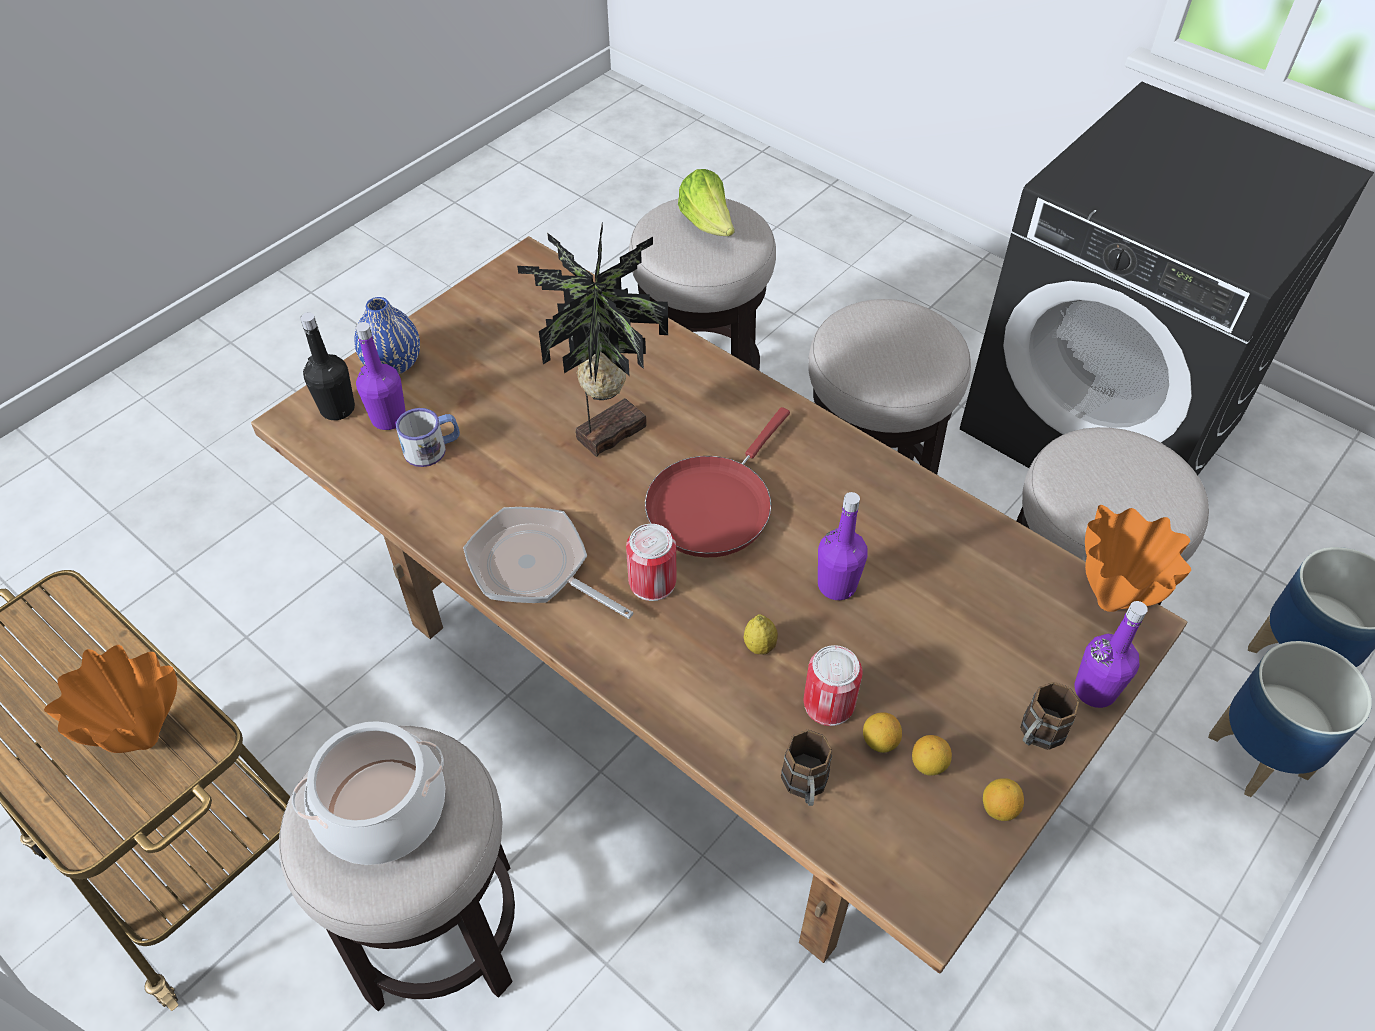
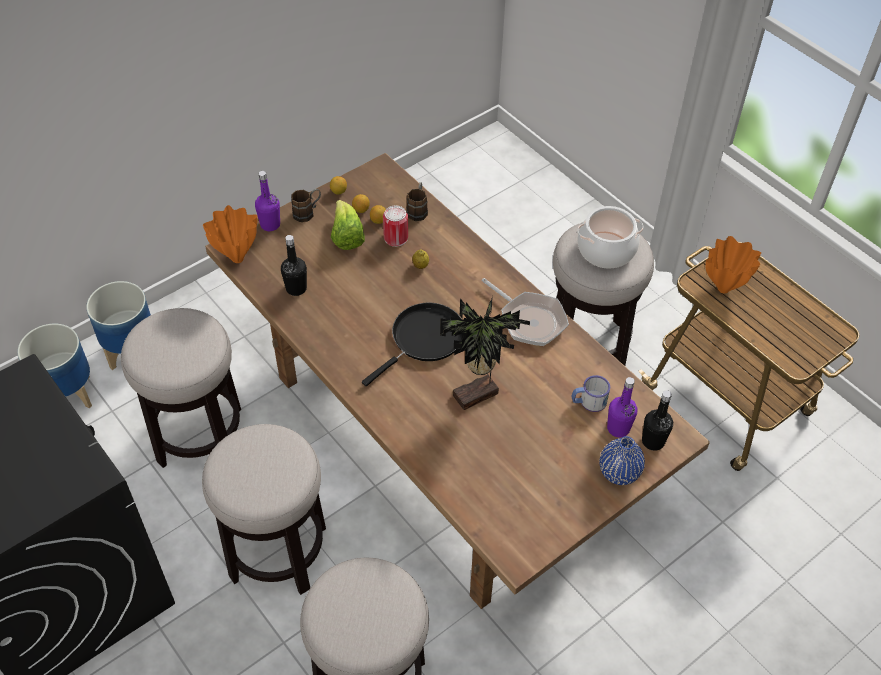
camera: 170 degrees left, 0 degrees up
can [626,524,677,601] -> none
red frying pan [645,407,790,557] -> black frying pan [362,303,463,386]
lettuce [678,169,735,236] -> lettuce moved to [331,200,365,250]
purple bottle [818,492,868,600] -> none
none -> black bottle [281,235,307,296]

